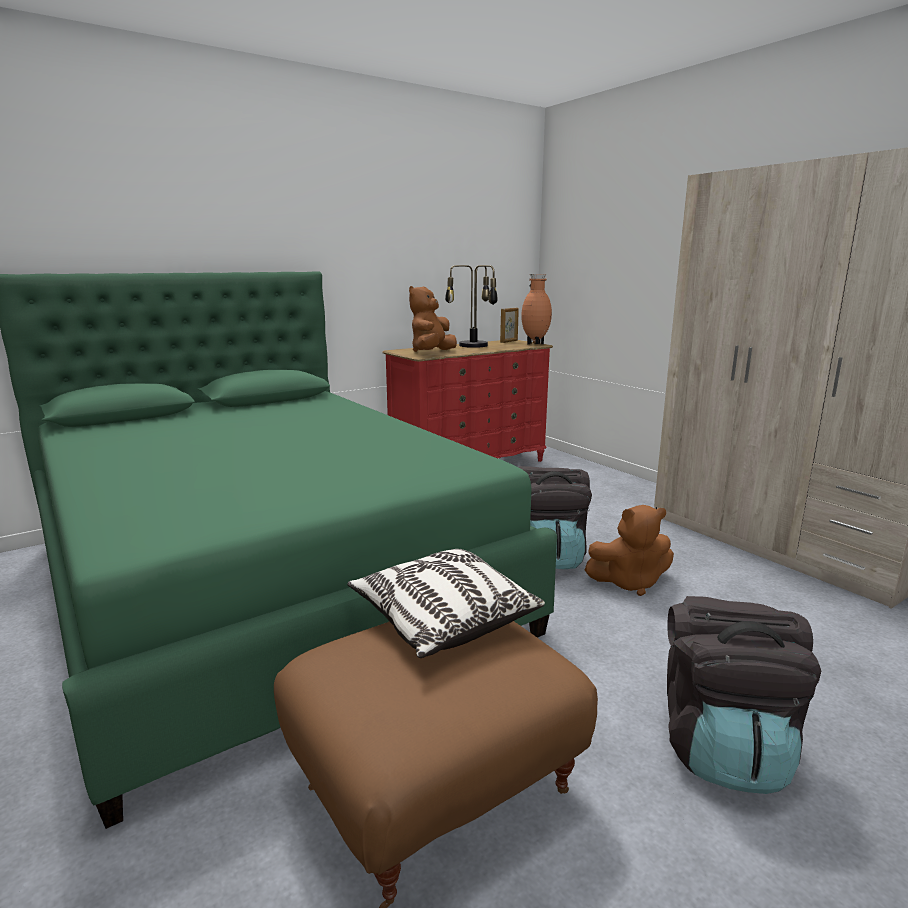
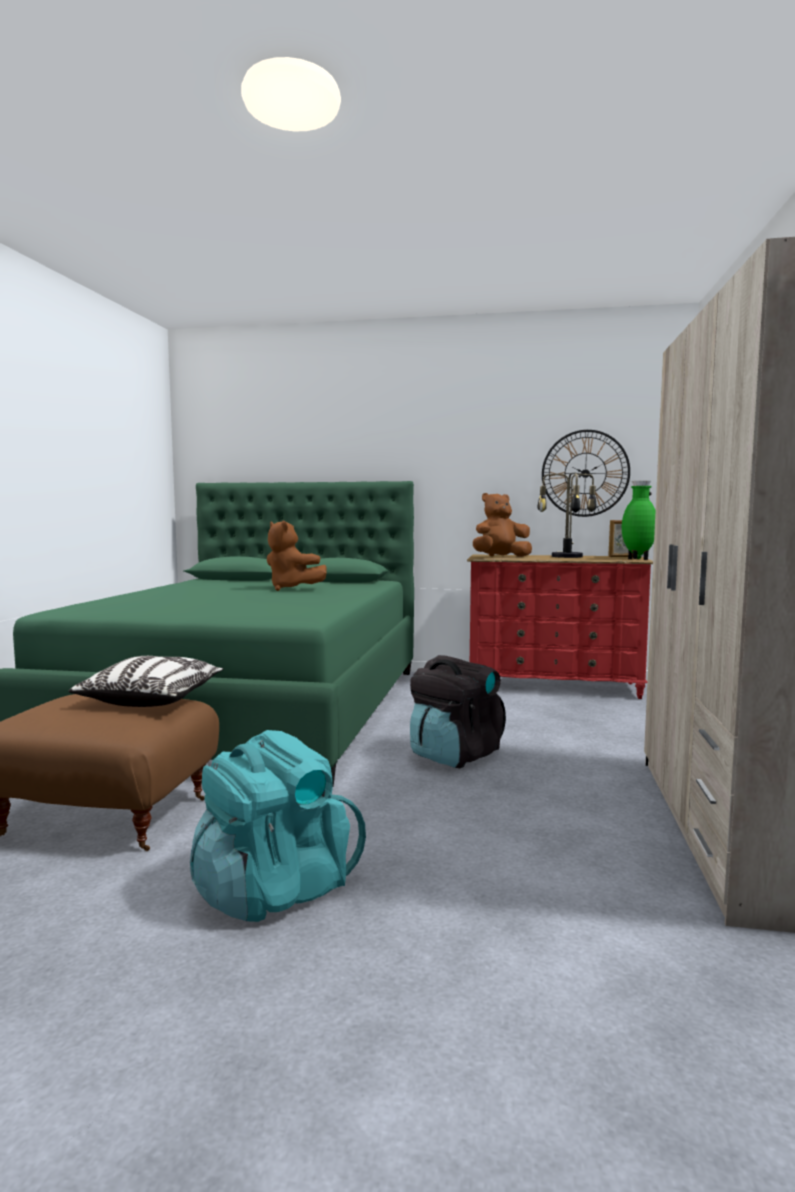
camera: 45 degrees right, 10 degrees down
brown vase [521,274,552,345] -> green vase [622,481,656,560]
brown plush toy [585,505,674,596] -> brown plush toy moved to [267,521,327,591]
black backpack [667,596,821,794] -> turquoise backpack [190,730,366,922]
none -> wall clock [542,430,630,517]

